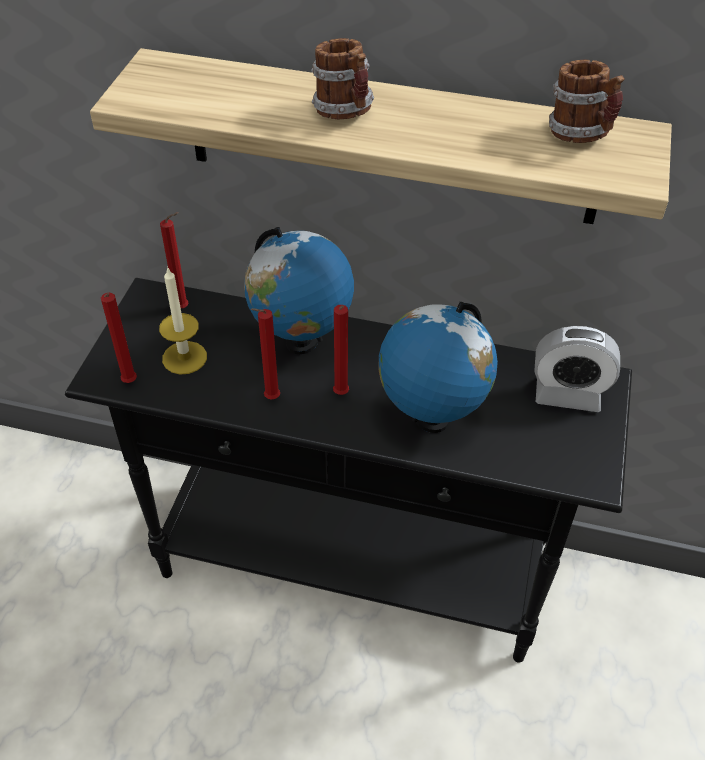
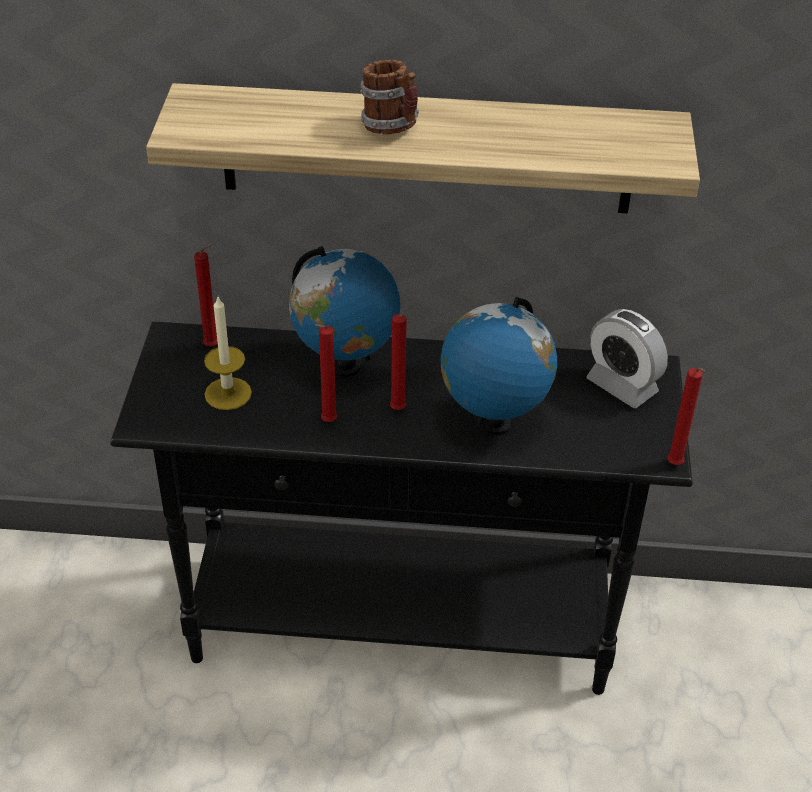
camera: 10 degrees left, 5 degrees down
red candle [101,293,137,383] -> red candle moved to [667,368,705,465]
alarm clock [534,326,620,412] -> alarm clock turned 45 degrees clockwise [586,309,668,408]
mug [549,60,625,143] -> none

